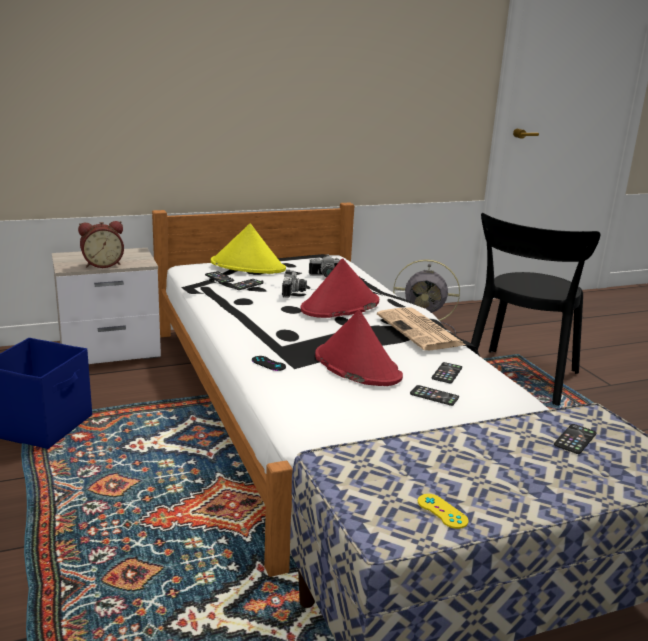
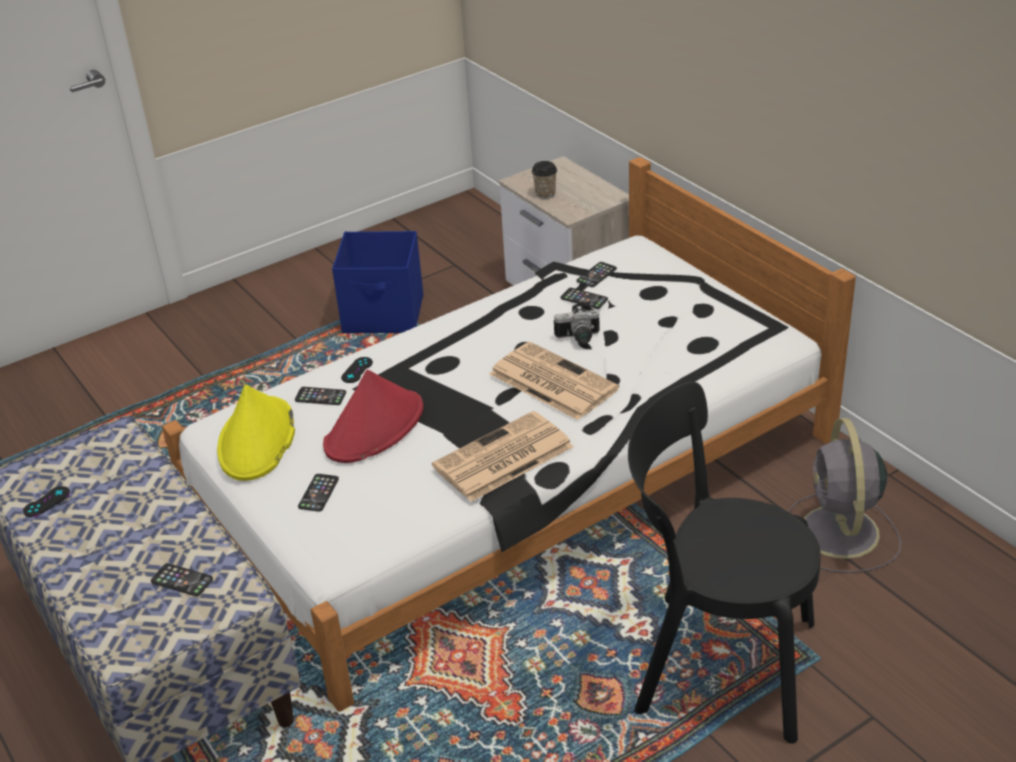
camera: 80 degrees right, 15 degrees up
alarm clock [78,221,124,268] -> cup [532,161,557,199]
yellow hat [211,224,286,274] -> yellow hat moved to [217,384,295,481]
red hat [301,259,379,318] -> newspaper [490,342,619,420]
camera [309,254,340,277] -> none
yellow game controller [418,494,469,529] -> black game controller [23,486,70,517]
phone [432,362,462,383] -> phone moved to [295,387,346,405]

